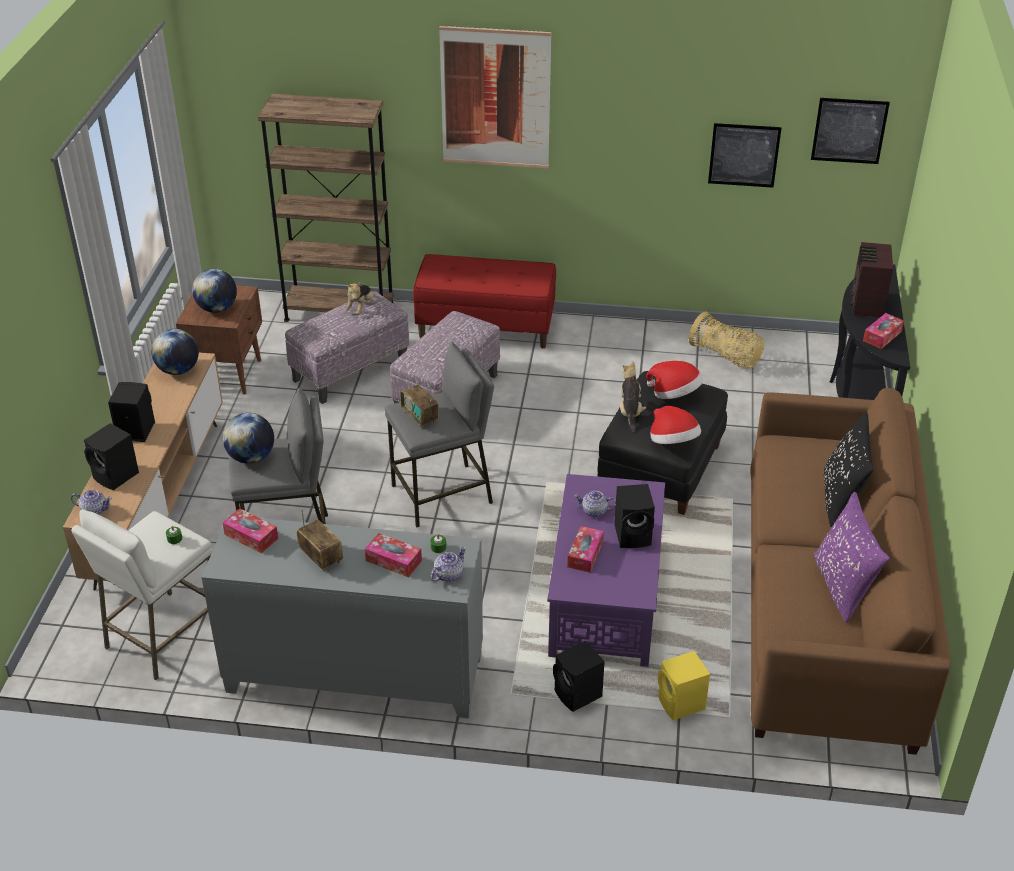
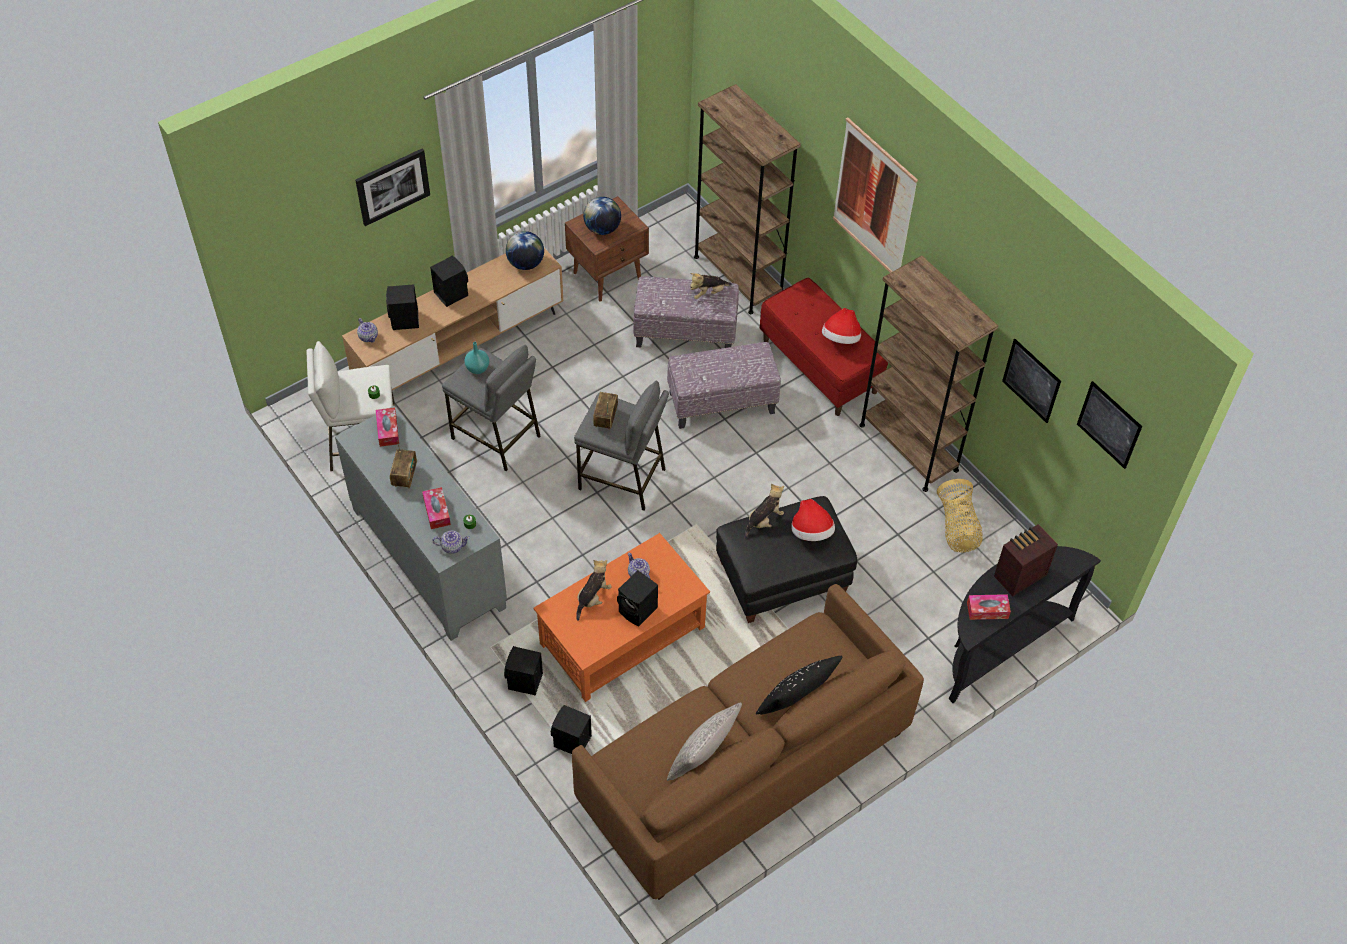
camera: 45 degrees right, 15 degrees up
globe [223,413,274,464] -> turquoise vase [464,342,489,374]
purple coffee table [547,474,665,667] -> orange coffee table [533,533,710,702]
tissue box [567,526,604,573] -> plush toy [576,560,612,621]
hat [650,406,701,444] -> hat moved to [822,308,861,344]
yellow speaker [658,651,710,721] -> black speaker [551,705,592,754]
purple pillow [814,492,890,623] -> grey pillow [667,702,742,781]
none -> picture [355,148,430,226]
none -> brown bookcase [859,256,998,492]

